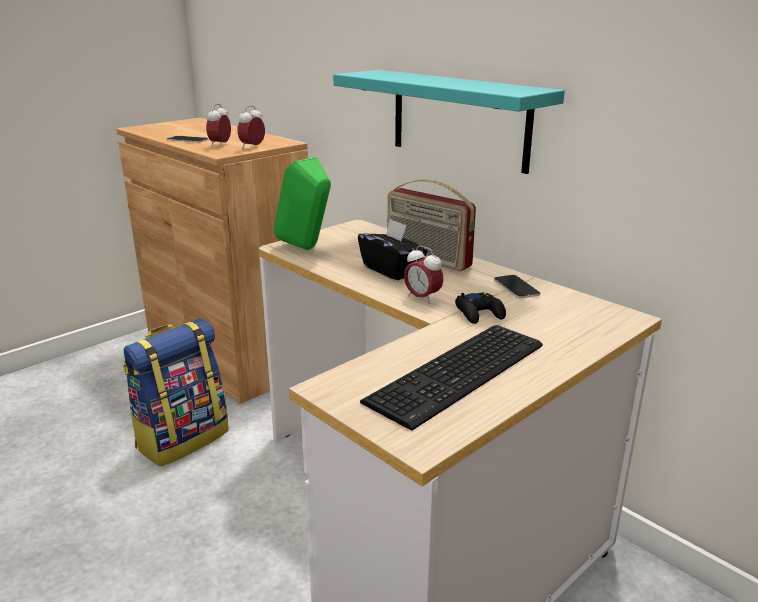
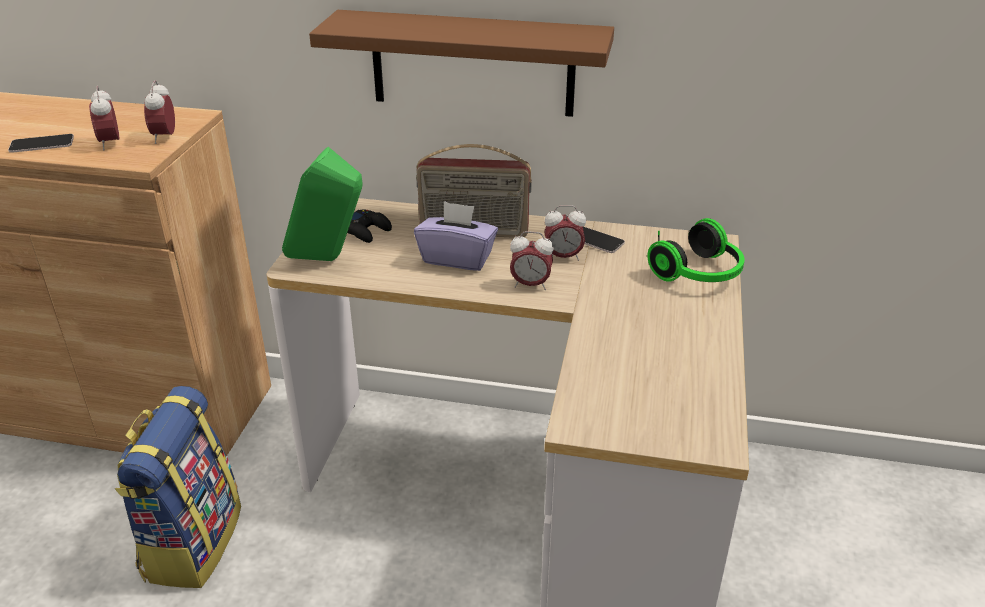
camera: 35 degrees left, 10 degrees up
turquoise shelf [333,70,565,174] -> brown shelf [309,10,614,117]
black tissue box [358,219,428,280] -> purple tissue box [414,201,498,271]
keyboard [360,325,543,431] -> none
black game controller [455,292,506,324] -> black game controller moved to [347,209,392,243]
none -> alarm clock [544,205,586,261]
none -> headphones [647,218,745,282]

